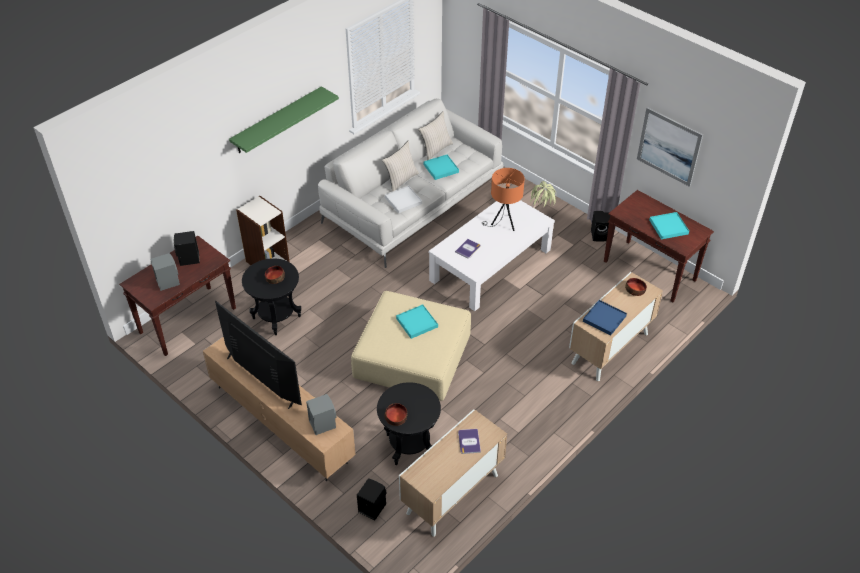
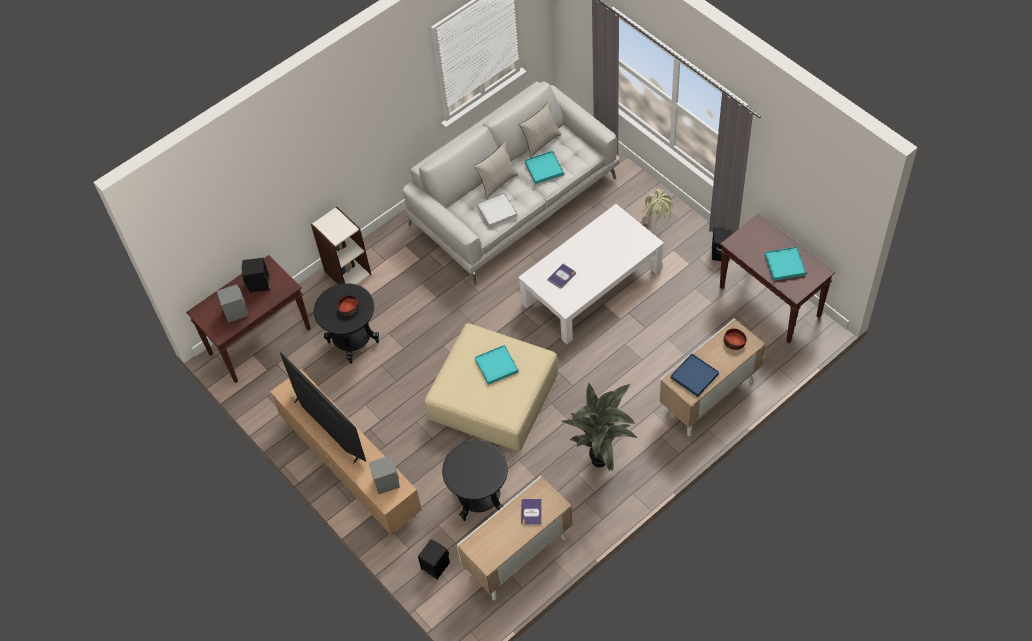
camera: 10 degrees right, 10 degrees up
green shelf [229,86,339,153] -> none
bowl [385,403,407,426] -> none
orange table lamp [482,168,525,231] -> none
picture [637,107,703,187] -> none
none -> potted plant [561,382,637,471]

